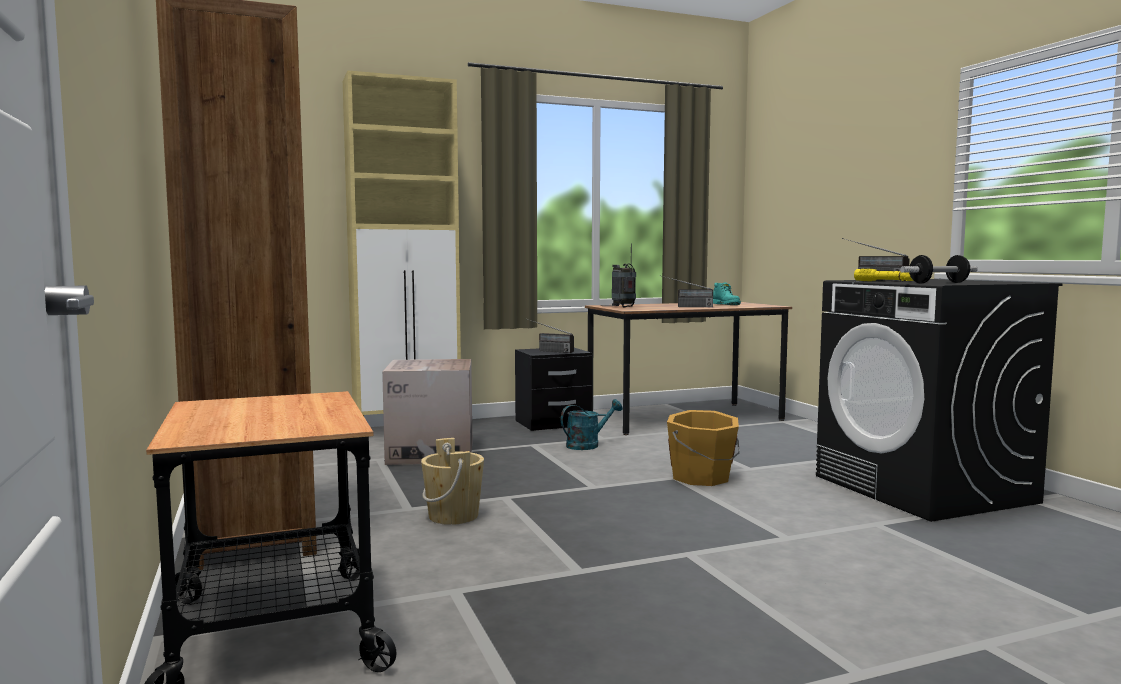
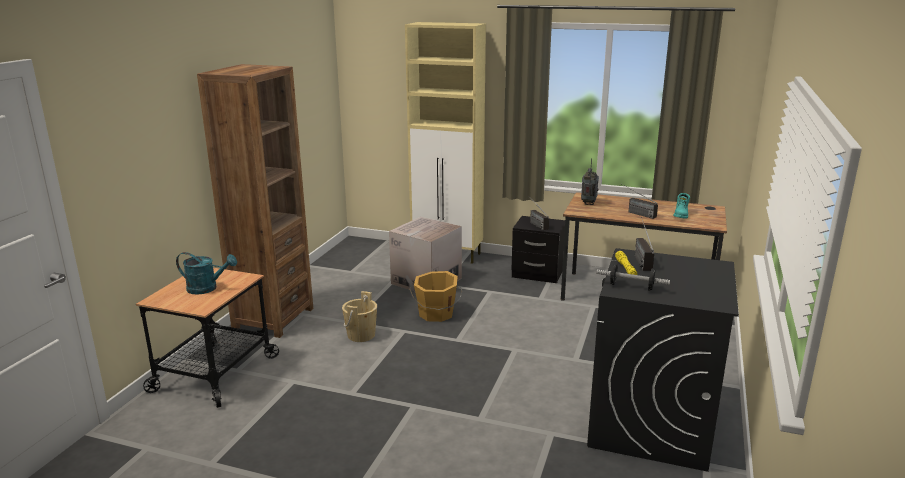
camera: 40 degrees right, 15 degrees up
turquoise watering can [561,399,623,450] -> turquoise watering can moved to [176,252,237,295]
orange bucket [667,410,740,486] -> orange bucket moved to [409,271,463,322]

